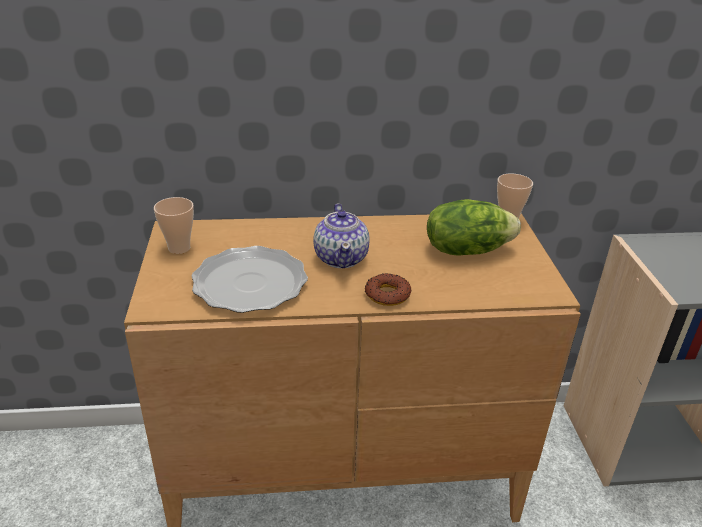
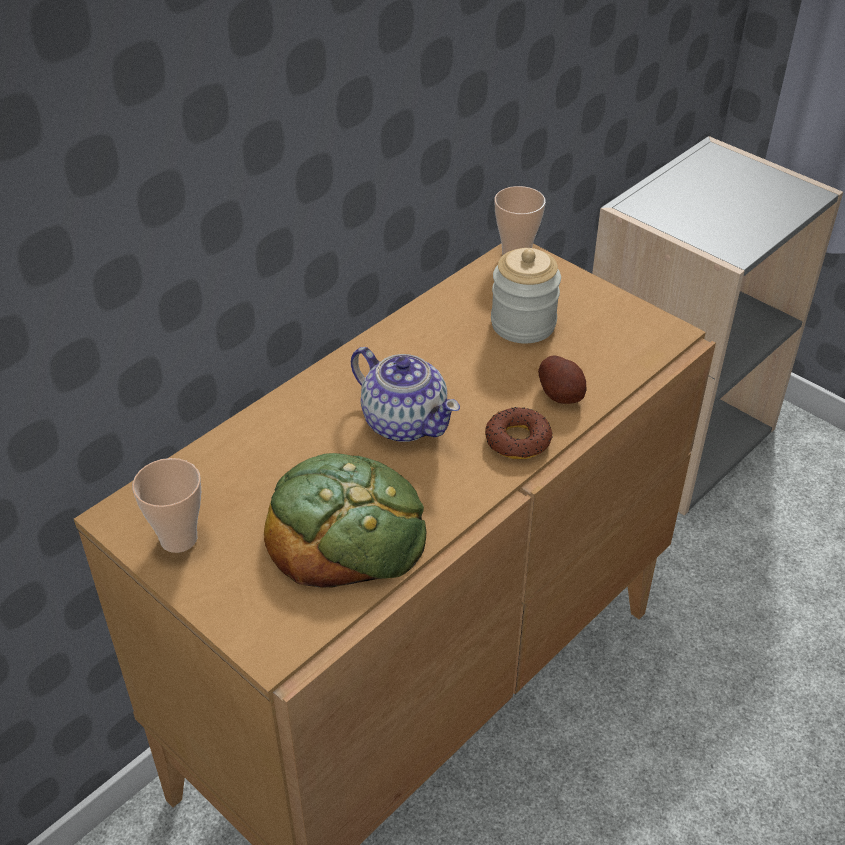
camera: 40 degrees left, 10 degrees up
plate [191,246,308,313] -> bread [264,453,426,588]
lettuce [427,199,521,256] -> jar [491,248,561,344]
none -> potato [538,355,586,404]

